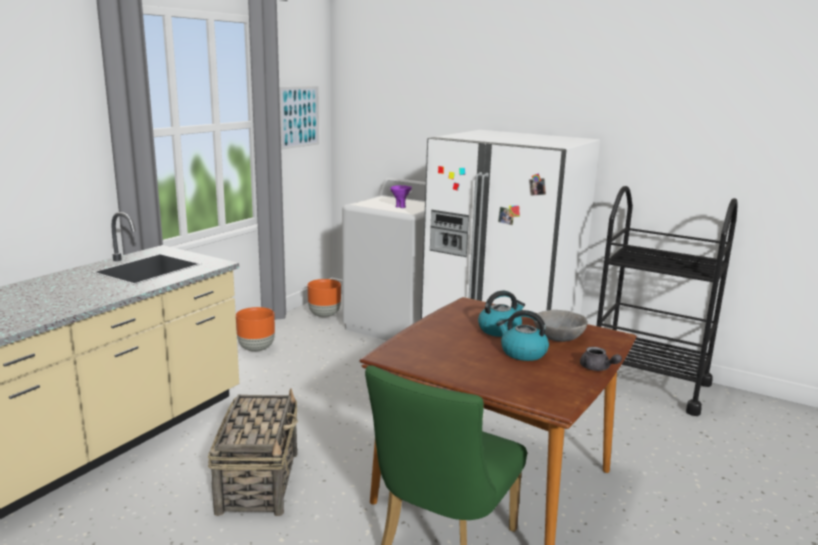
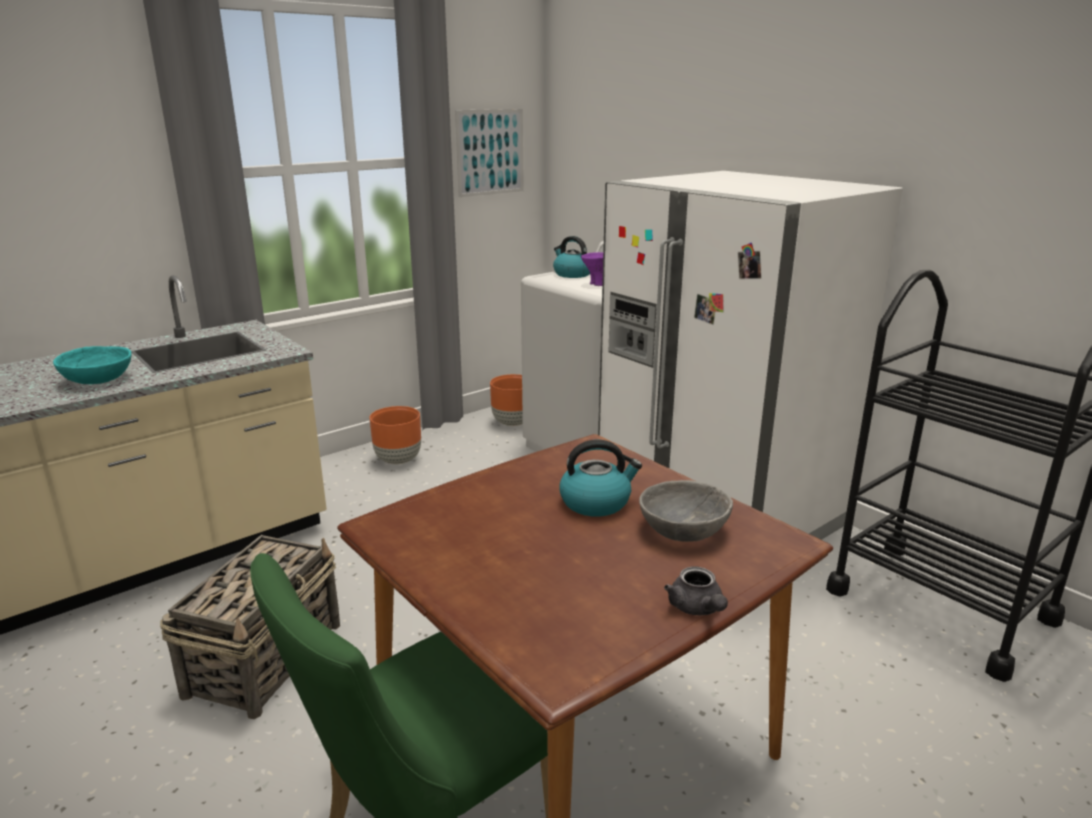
camera: 20 degrees right, 5 degrees up
kettle [496,310,549,361] -> kettle moved to [553,236,590,278]
none -> turquoise bowl [53,346,131,384]

